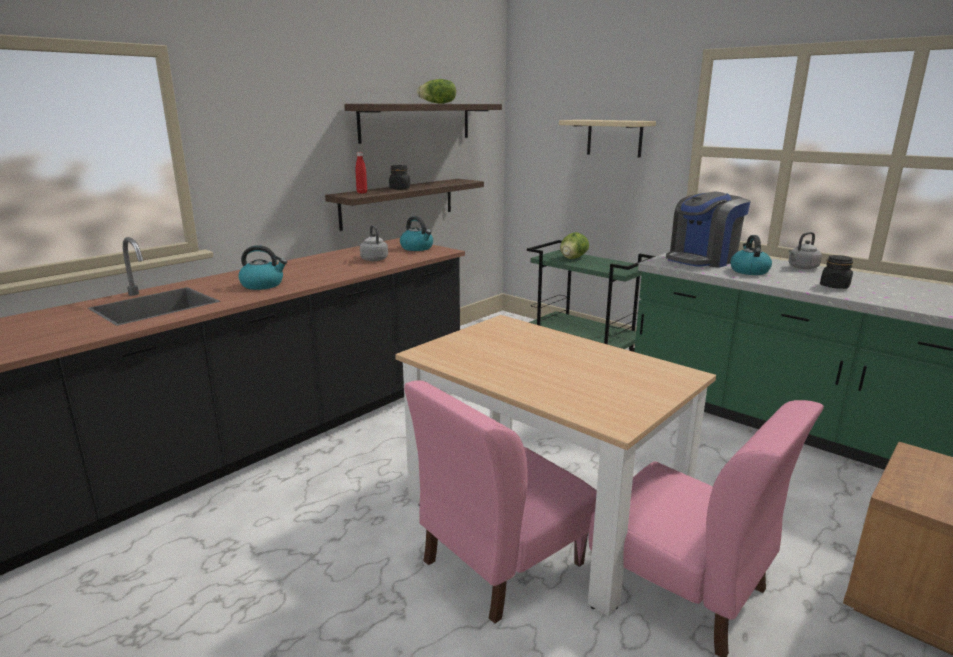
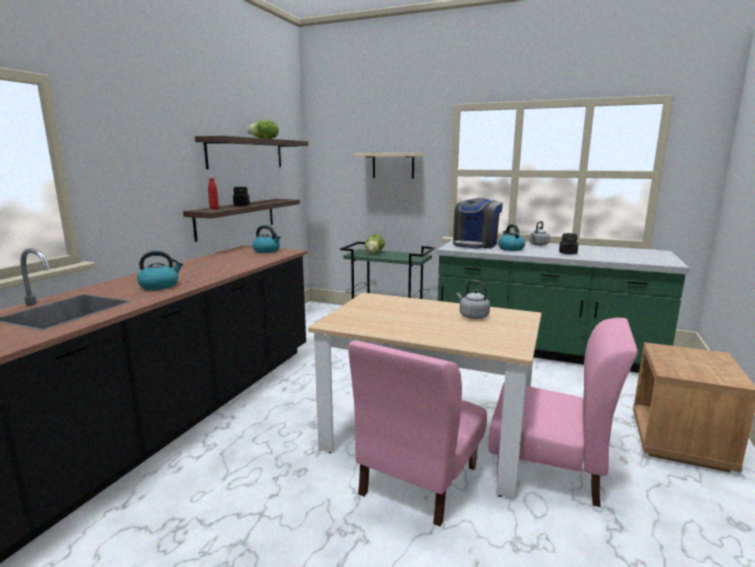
camera: 20 degrees left, 5 degrees down
grey kettle [360,225,388,261] -> grey kettle moved to [457,281,490,319]

